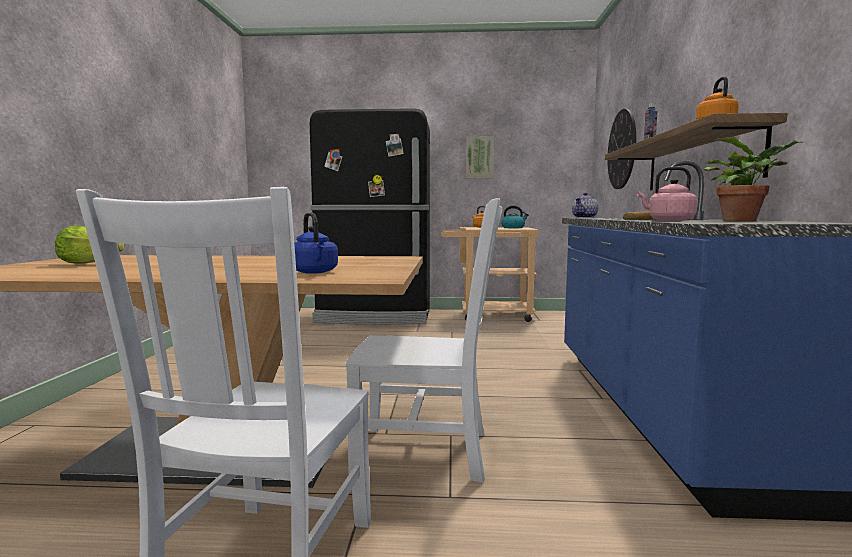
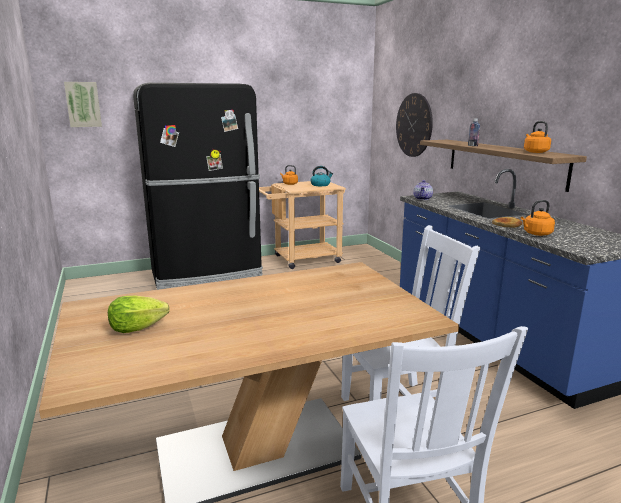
camera: 25 degrees left, 10 degrees up
blue kettle [294,212,338,274] -> none
picture [466,137,494,179] -> picture moved to [64,82,102,127]
pink kettle [637,167,697,221] -> orange kettle [521,200,555,236]
potted plant [704,137,805,221] -> none

